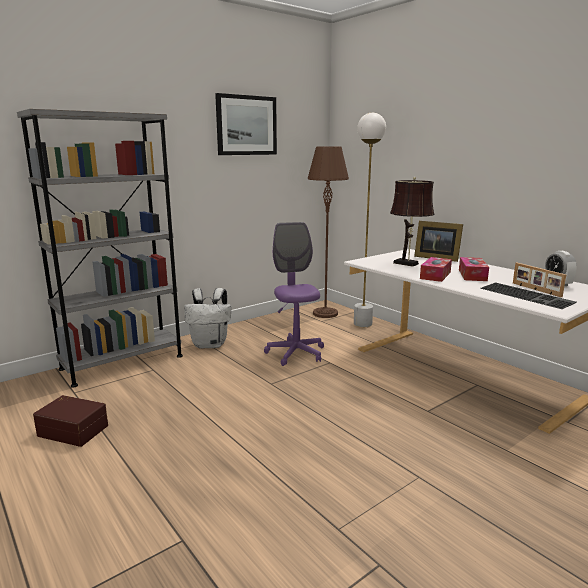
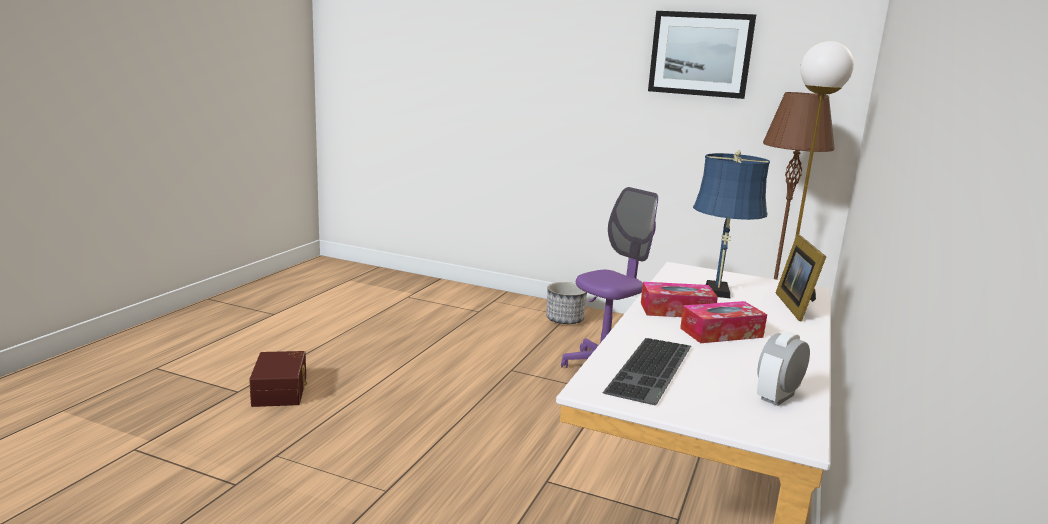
camera: 60 degrees right, 0 degrees up
grey bookcase [17,109,183,387] -> none
brown storage box [33,395,108,447] -> brown storage box moved to [249,351,307,407]
white backpack [184,288,231,349] -> planter [546,282,587,324]
brown table lamp [390,177,434,267] -> blue table lamp [693,150,770,298]
picture frame [513,263,566,297] -> none

